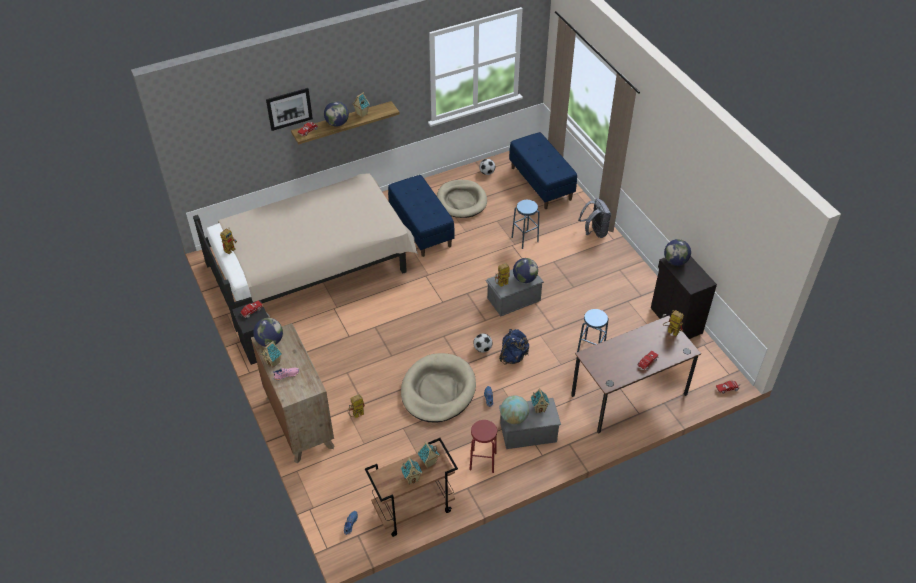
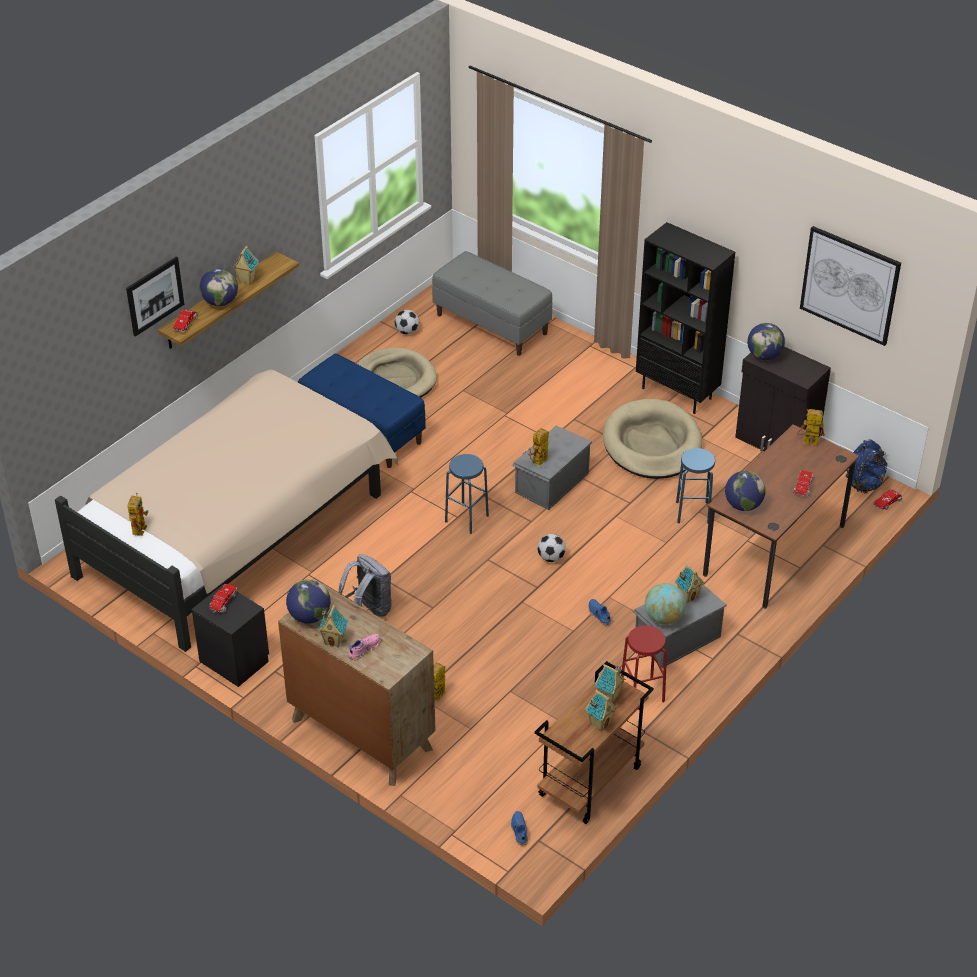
camera: 25 degrees left, 5 degrees down
beige dog bed [401,353,476,423] -> beige dog bed moved to [603,399,702,479]
blue backpack [499,329,529,364] -> blue backpack moved to [846,440,887,494]
blue bench [509,132,577,209] -> grey bench [432,251,553,356]
blue stool [511,200,540,249] -> blue stool moved to [445,454,489,534]
globe [513,258,538,283] -> globe moved to [725,471,765,511]
grey backpack [578,198,611,238] -> grey backpack moved to [339,554,391,617]
none -> black bookcase [636,222,735,414]
none -> picture [800,226,901,346]

